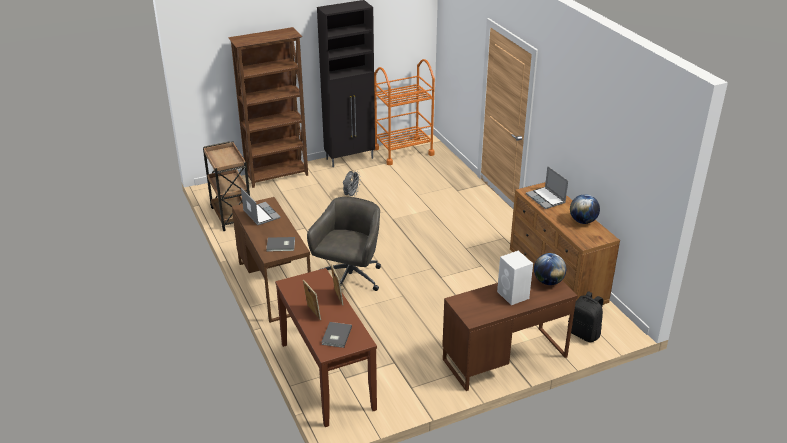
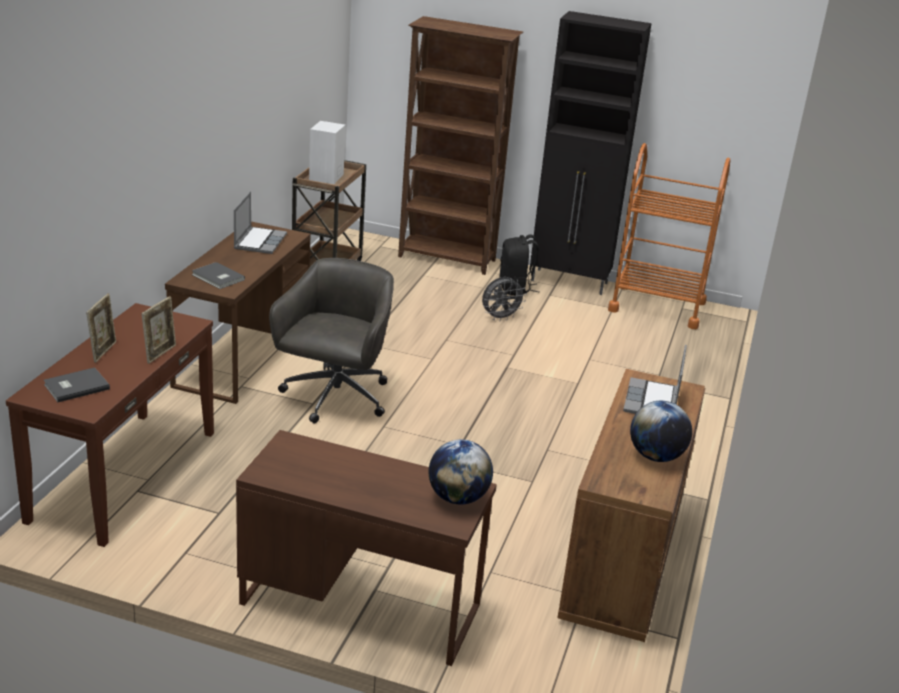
camera: 40 degrees right, 5 degrees down
grey office chair [307,197,381,291] -> grey office chair turned 45 degrees counterclockwise [269,258,394,423]
white speaker [497,251,533,305] -> white speaker moved to [309,121,345,184]
black backpack [568,291,603,342] -> black backpack moved to [500,234,540,296]

